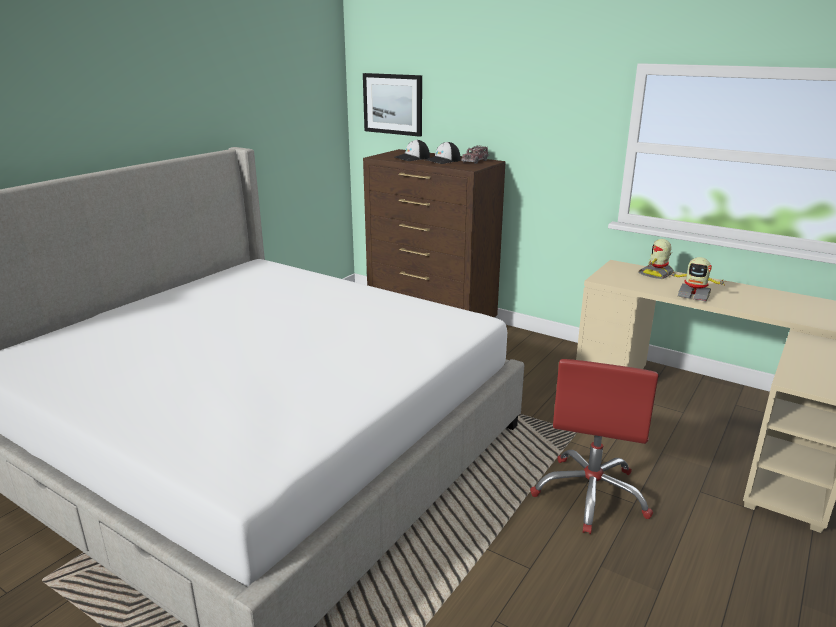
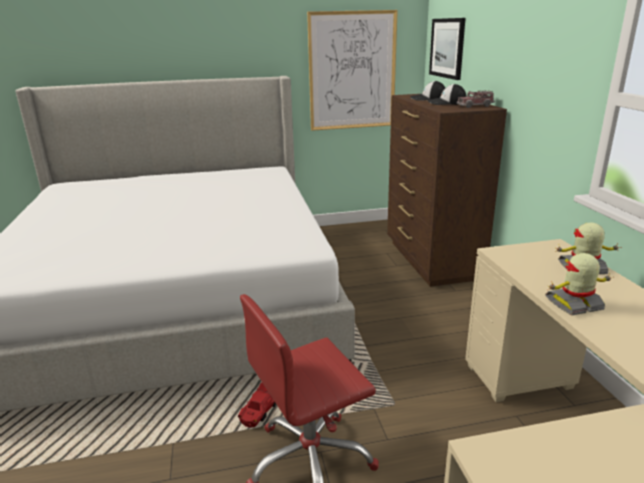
camera: 45 degrees right, 0 degrees up
toy robot [669,257,725,302] -> toy robot turned 90 degrees clockwise [545,253,614,315]
none -> red toy car [238,382,276,427]
none -> picture [307,10,398,131]

